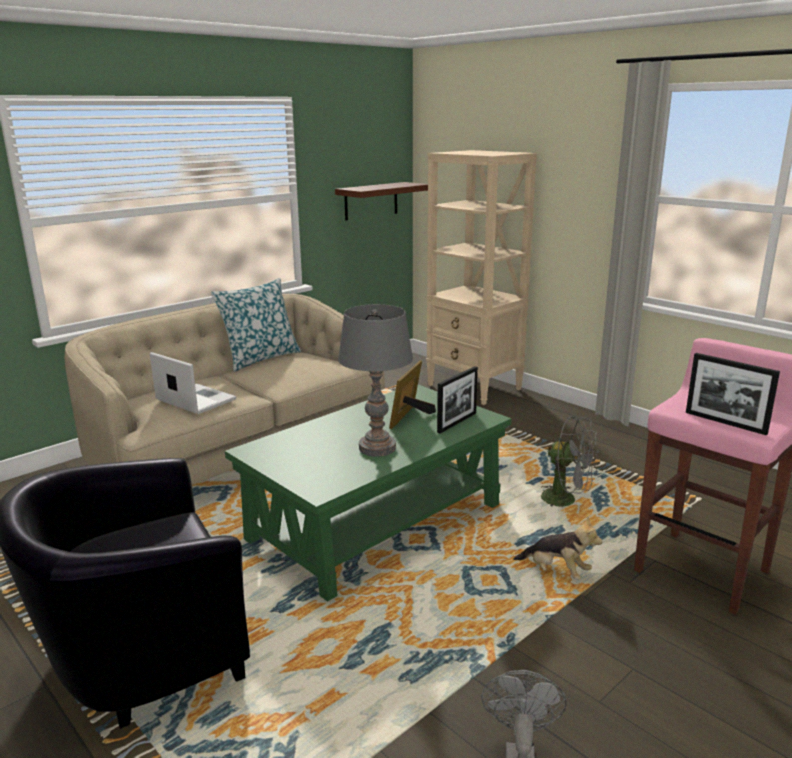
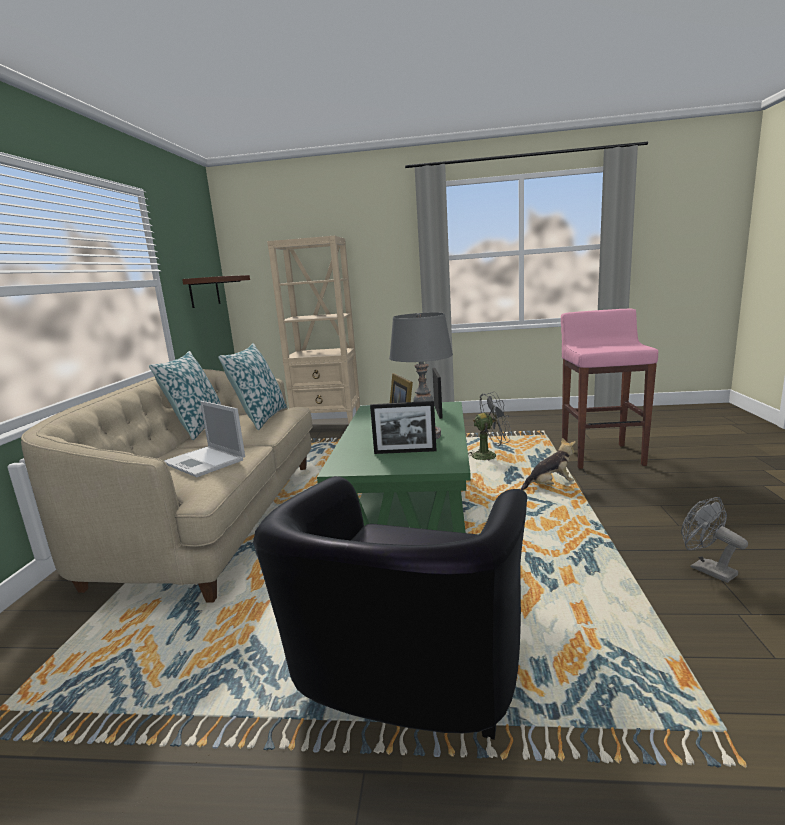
camera: 40 degrees left, 5 degrees down
laptop [150,352,236,414] -> laptop turned 135 degrees counterclockwise [164,401,245,477]
picture frame [686,353,780,435] -> picture frame moved to [370,401,437,454]
none -> pillow [218,343,287,430]

